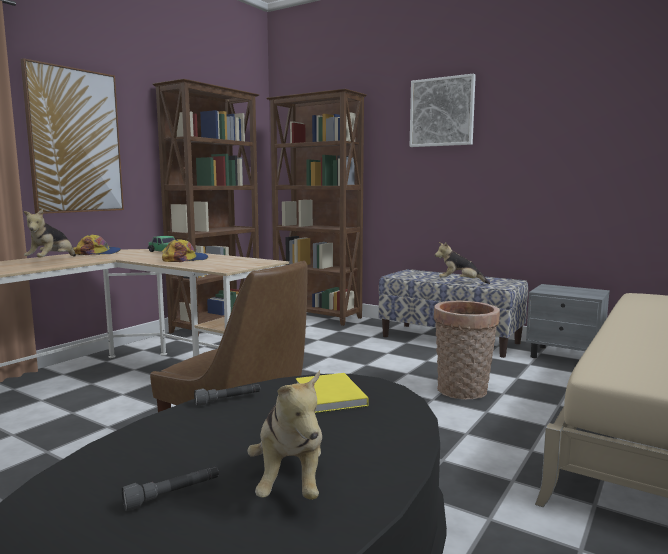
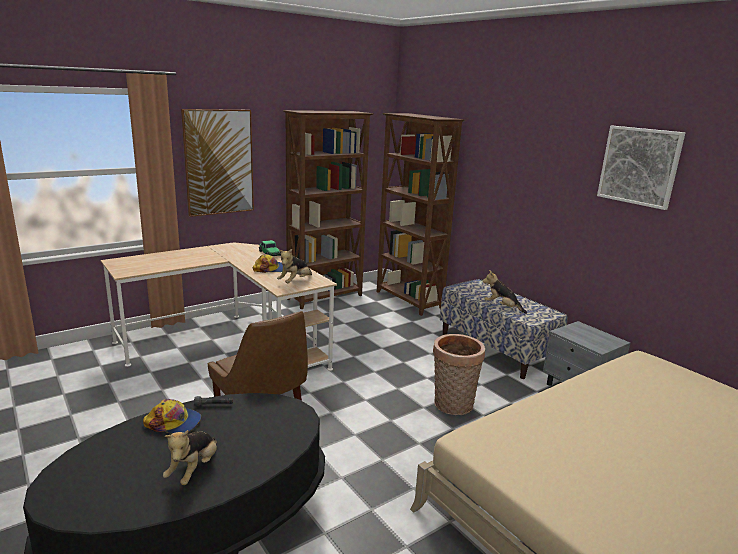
camera: 20 degrees right, 10 degrees up
plush toy [23,209,76,258] -> plush toy moved to [277,249,312,283]
cap [73,235,121,255] -> cap moved to [143,399,201,433]
grey flashlight [122,466,219,511] -> none
yellow book [296,373,369,413] -> none
picture [410,73,476,147] -> picture moved to [597,126,685,210]

